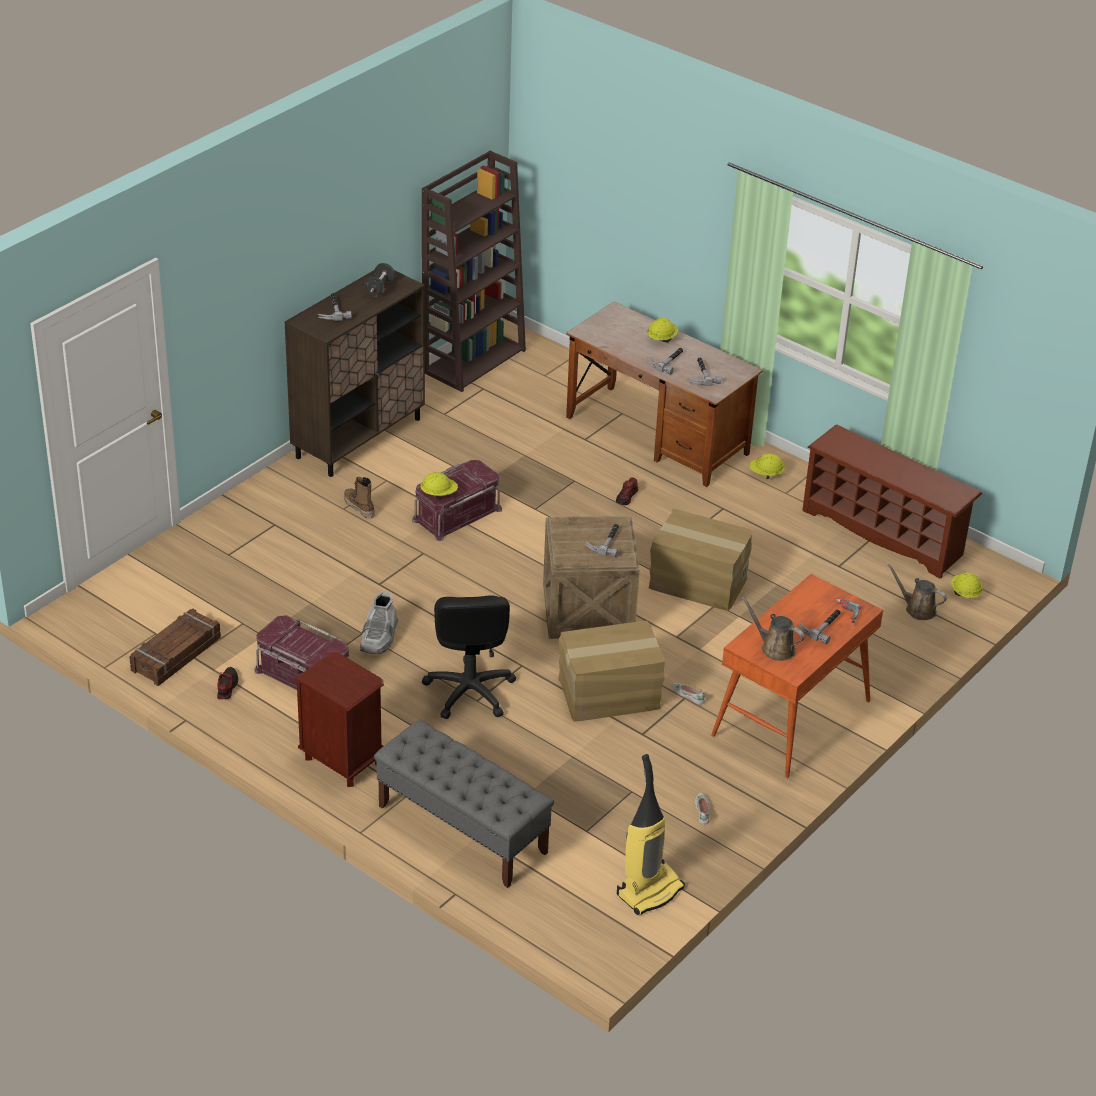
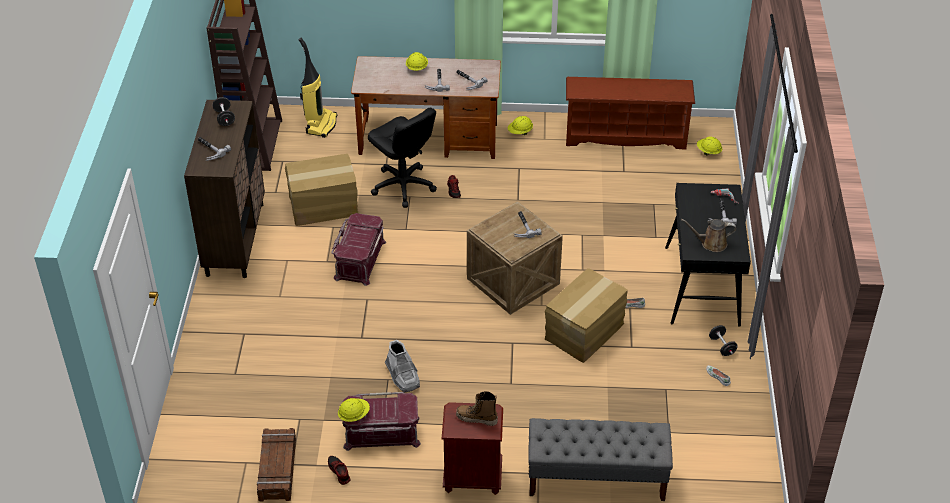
camera: 35 degrees left, 5 degrees up
boot [344,477,375,519] -> boot moved to [456,391,498,426]
yellow hard hat [420,472,458,499] -> yellow hard hat moved to [338,398,370,422]
black office chair [422,595,516,719] -> black office chair moved to [368,107,437,208]
vacuum cleaner [617,754,685,915] -> vacuum cleaner moved to [299,38,337,138]
cardboard box [649,509,753,611] -> cardboard box moved to [285,154,358,226]
orange desk [711,574,883,778] -> black desk [665,183,751,327]
brown watering can [887,564,947,620] -> none
none -> black dumbbell [709,325,738,356]

